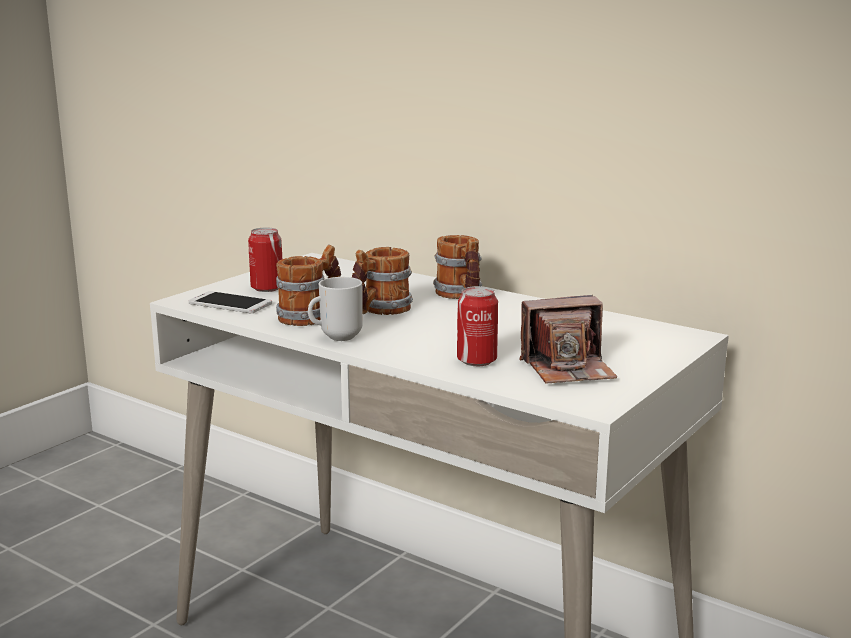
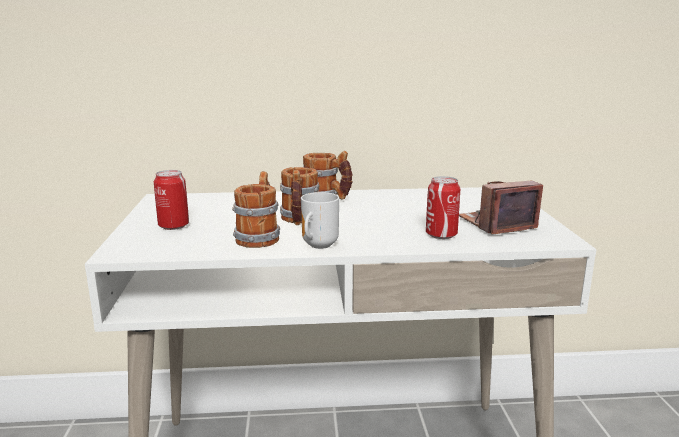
camera: 40 degrees left, 0 degrees up
phone [189,291,272,313] -> none
camera [520,295,617,383] -> camera turned 150 degrees counterclockwise [459,180,543,234]

